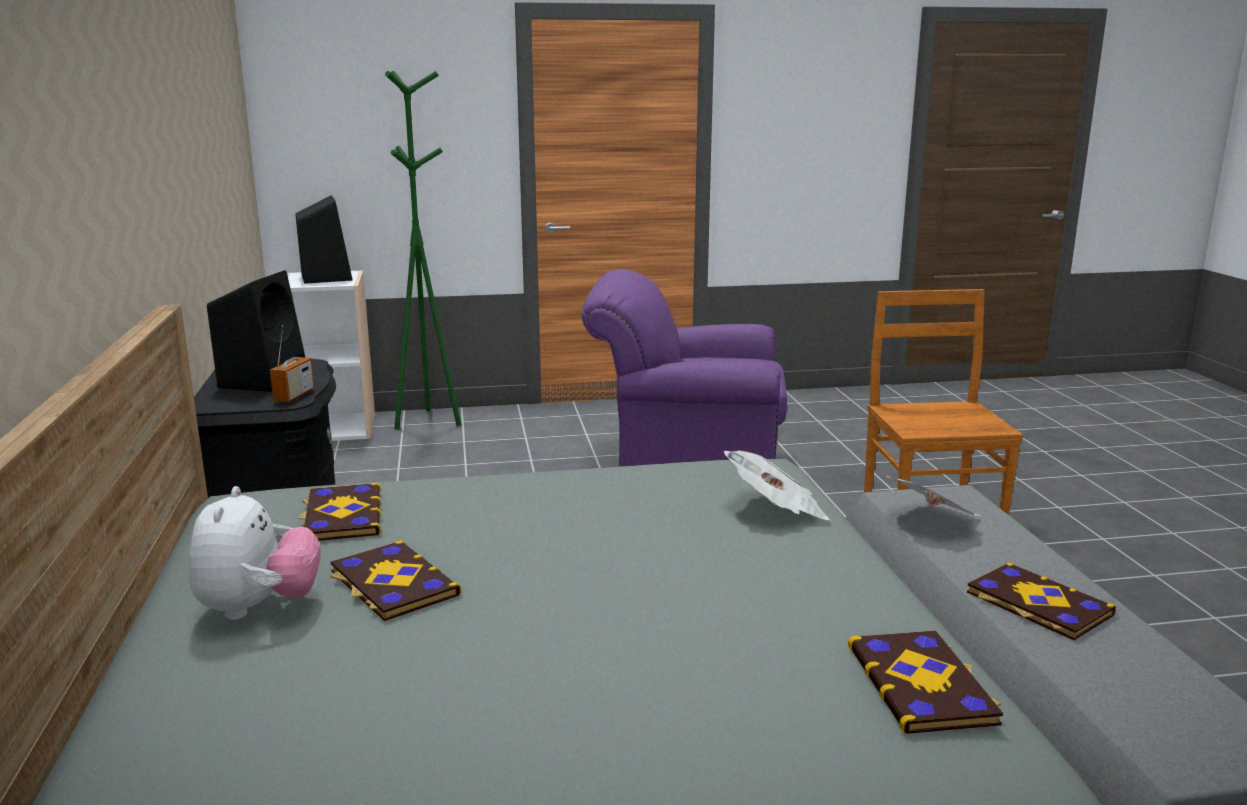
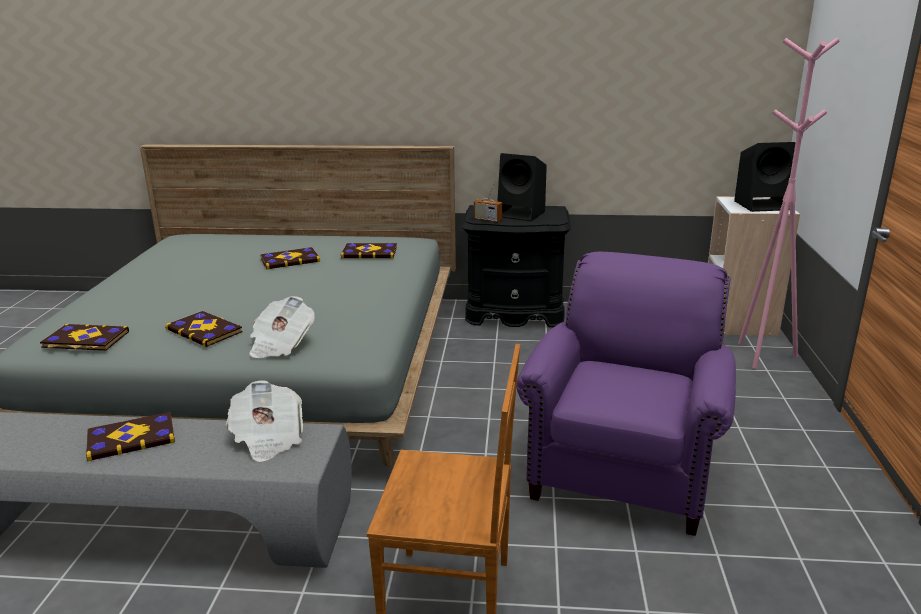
camera: 105 degrees right, 5 degrees up
plush toy [189,486,321,620] -> none
green clothes rack [385,71,461,429] -> pink clothes rack [738,38,839,369]
none -> book [165,311,242,347]

